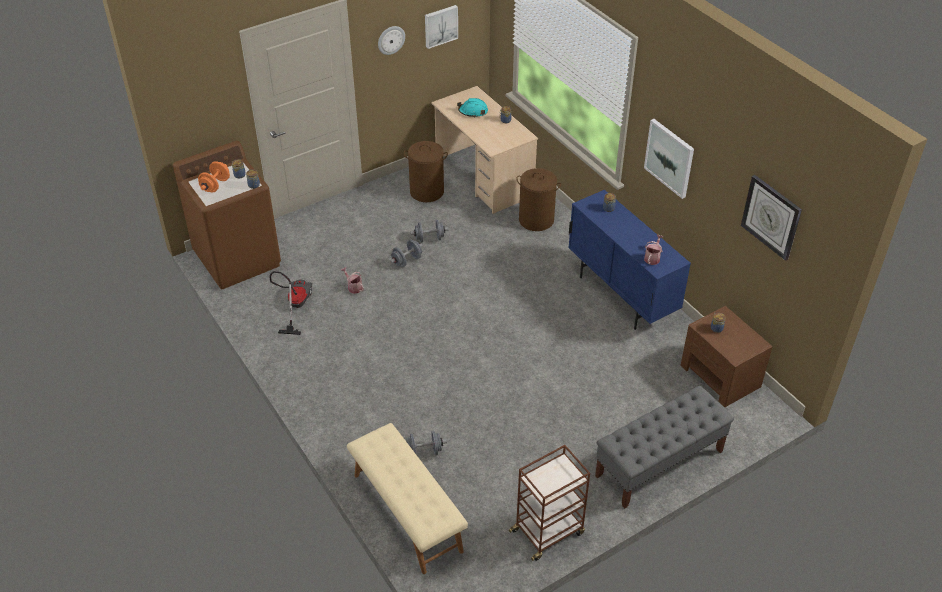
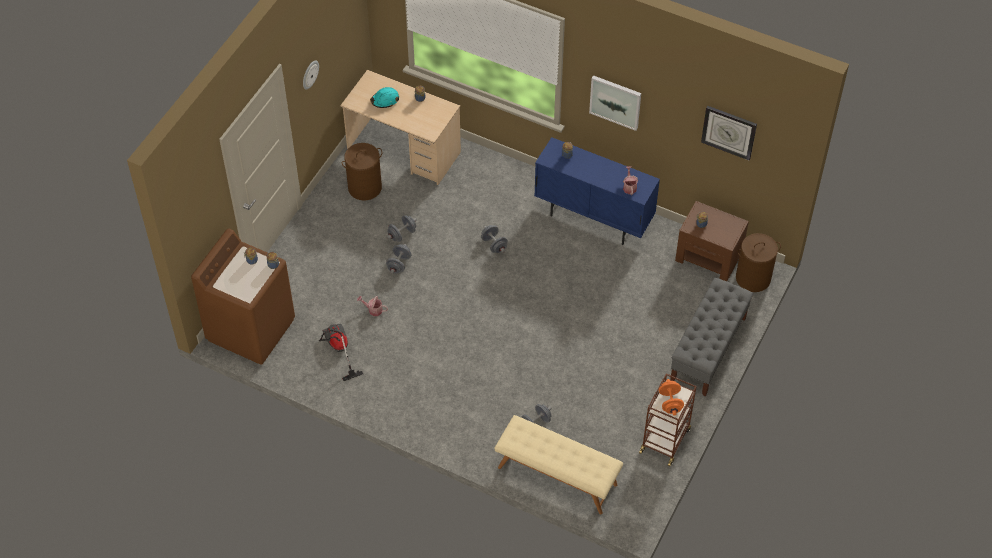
camera: 30 degrees left, 10 degrees up
orange dumbbell [198,161,230,192] -> orange dumbbell moved to [659,379,684,416]
picture [425,5,458,49] -> none
brown laundry basket [516,168,561,231] -> brown laundry basket moved to [736,233,781,292]
none -> grey dumbbell [481,225,508,253]

